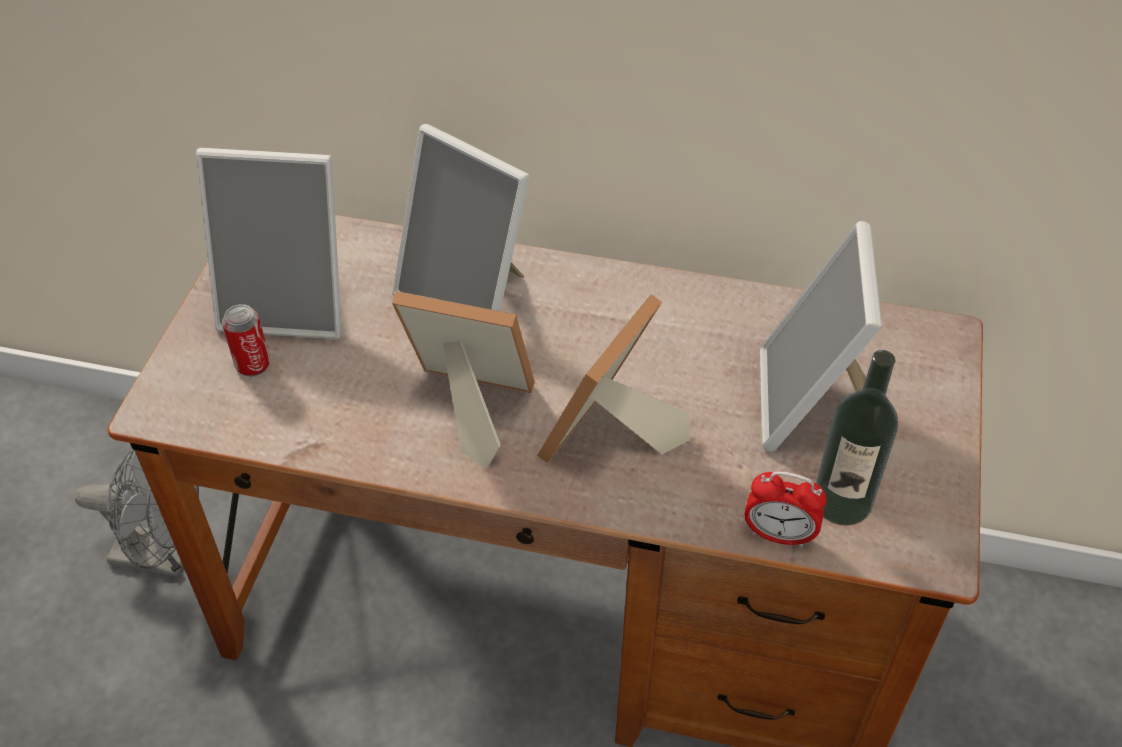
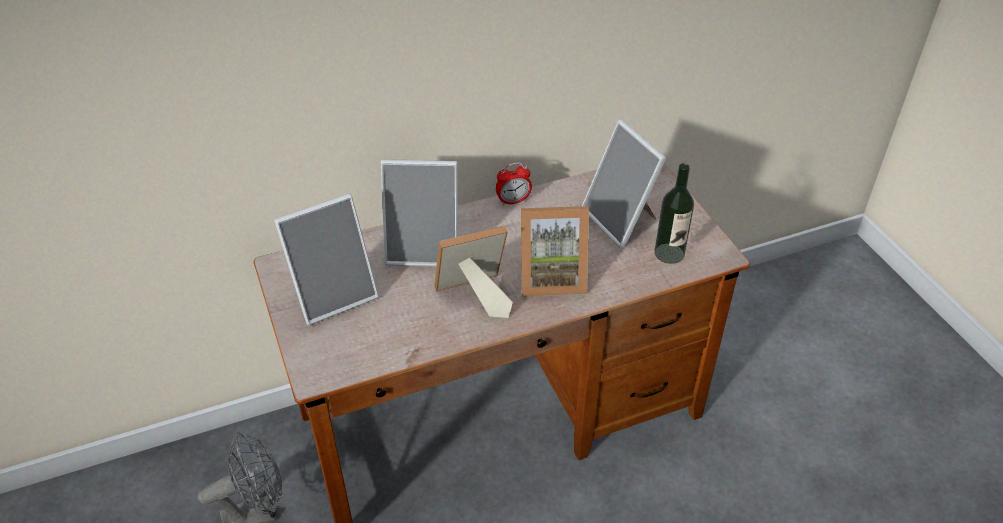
camera: 35 degrees left, 5 degrees down
can [222,304,270,376] -> none
picture frame [537,294,690,463] -> picture frame turned 90 degrees counterclockwise [521,206,589,296]
alarm clock [744,471,826,547] -> alarm clock moved to [496,162,532,206]

